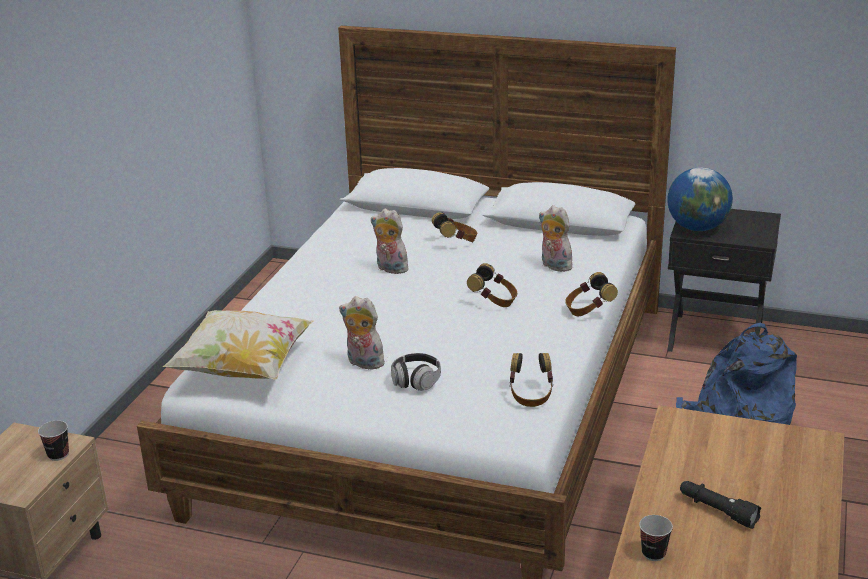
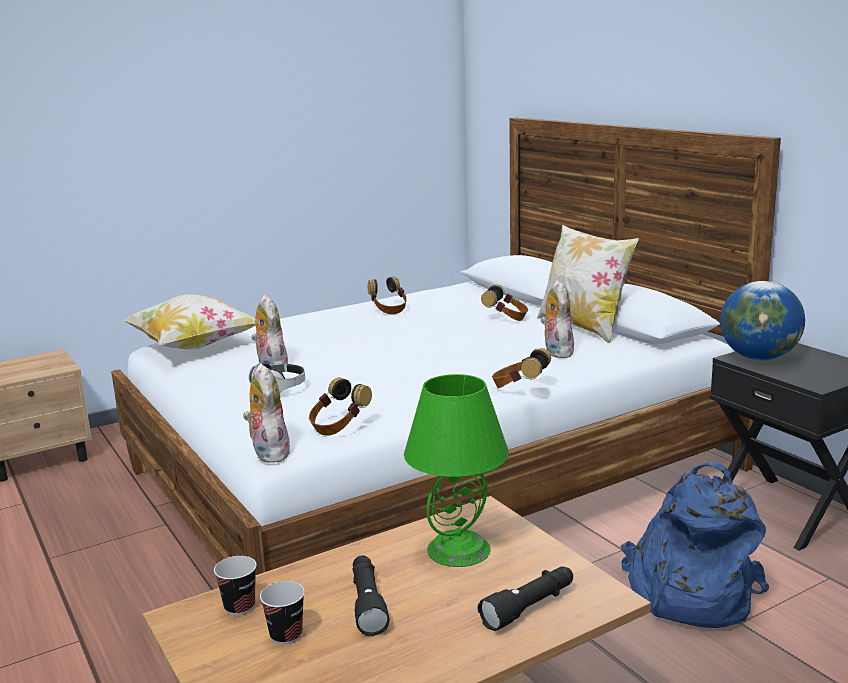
camera: 40 degrees right, 10 degrees down
cup [38,421,69,461] -> cup moved to [260,581,305,645]
plush toy [371,209,409,275] -> plush toy moved to [243,363,290,463]
headphones [467,263,517,307] -> headphones moved to [368,277,407,314]
none -> green table lamp [404,374,509,567]
none -> black flashlight [478,567,573,631]
none -> pillow [537,225,639,343]

